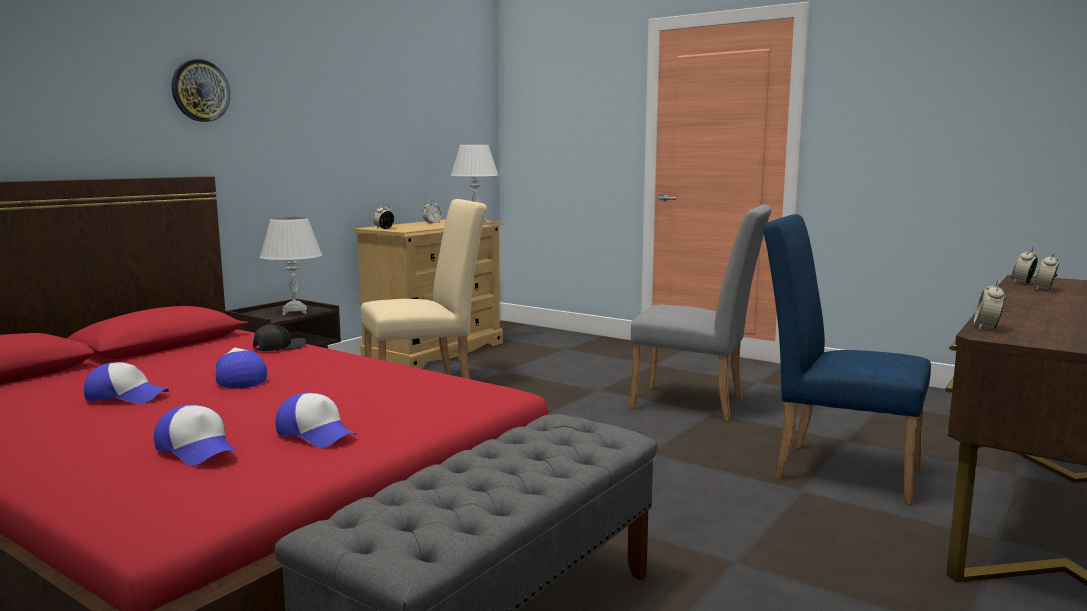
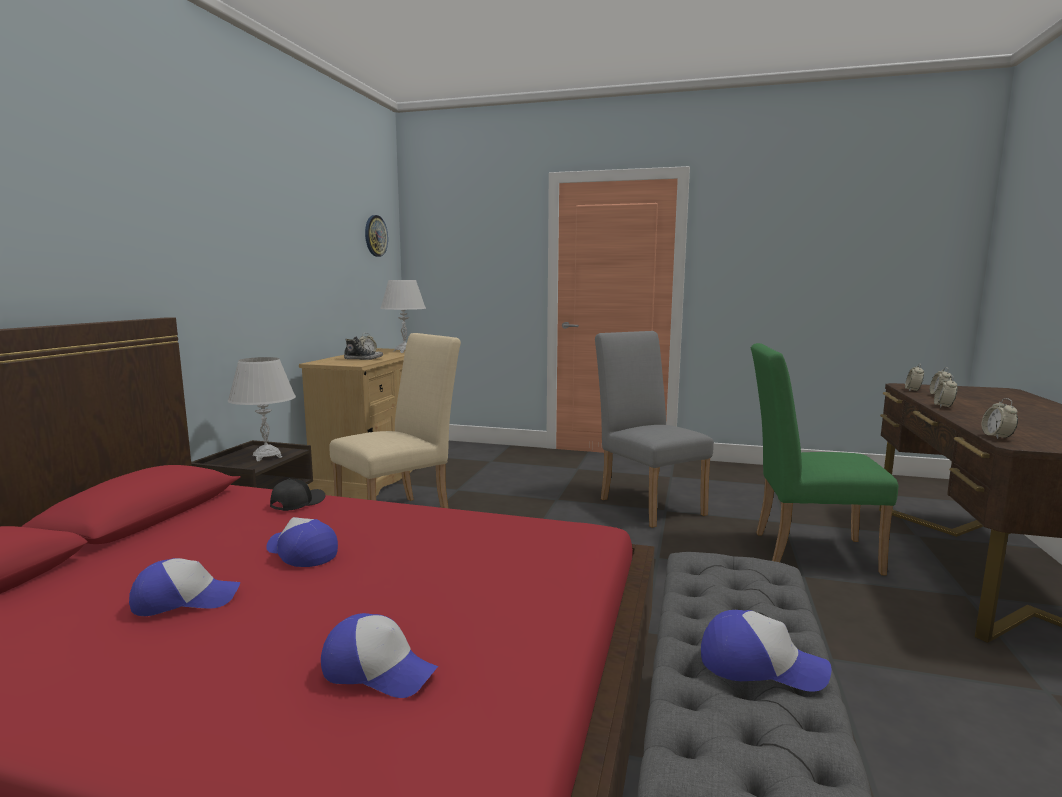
camera: 20 degrees left, 0 degrees up
wall clock [172,59,230,122] -> wall clock moved to [365,215,388,257]
cap [275,392,357,447] -> cap moved to [701,610,831,692]
alarm clock [373,204,394,229] -> alarm clock moved to [934,375,957,408]
grey chair [630,205,772,422] -> grey chair turned 120 degrees counterclockwise [595,331,714,528]
blue chair [763,214,931,505] -> green chair [751,343,898,576]
none -> shoe [344,336,383,360]

